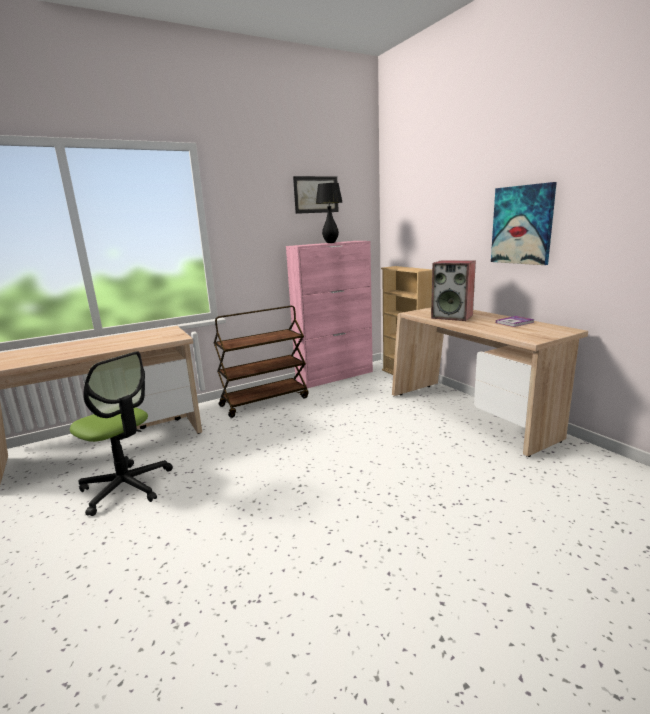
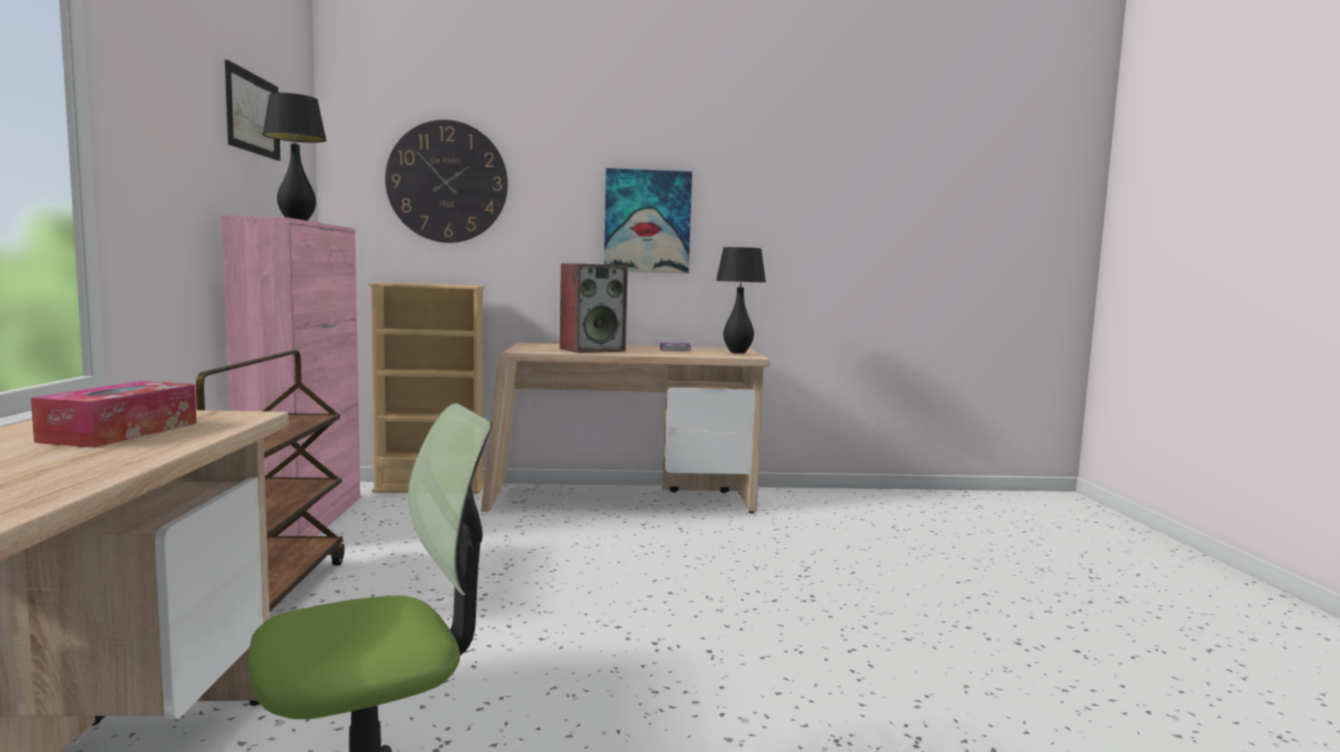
camera: 65 degrees left, 10 degrees down
none -> tissue box [31,381,197,448]
none -> wall clock [385,120,508,243]
none -> black table lamp [716,247,766,354]

